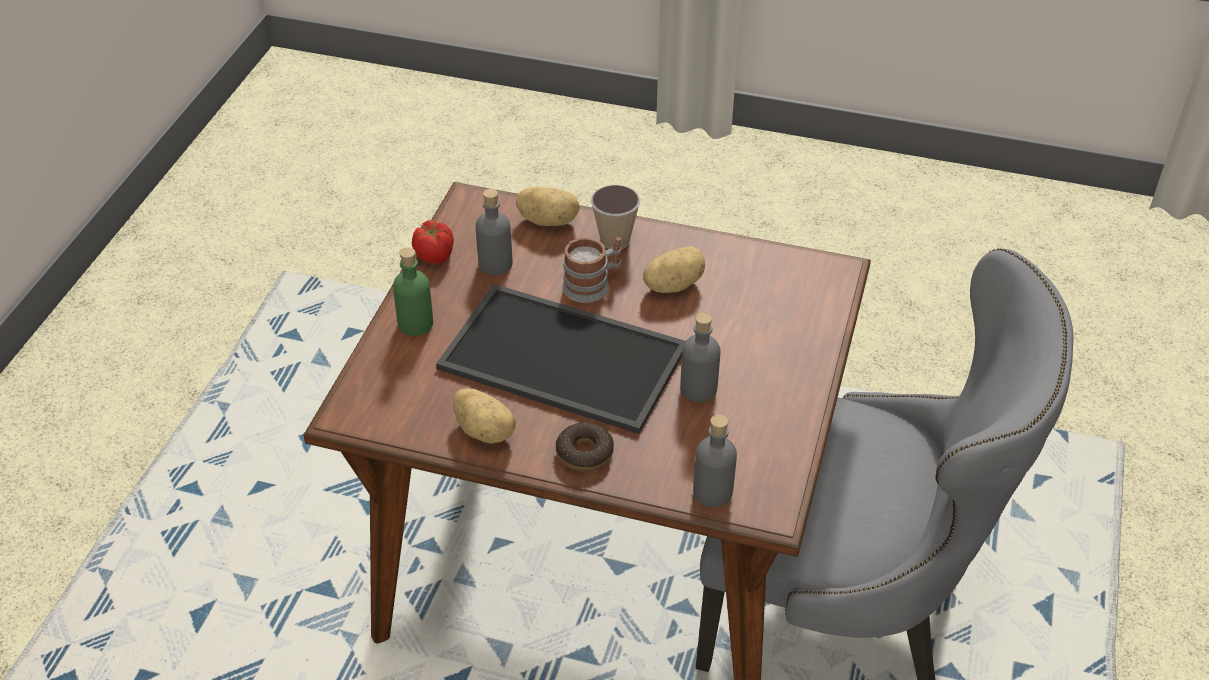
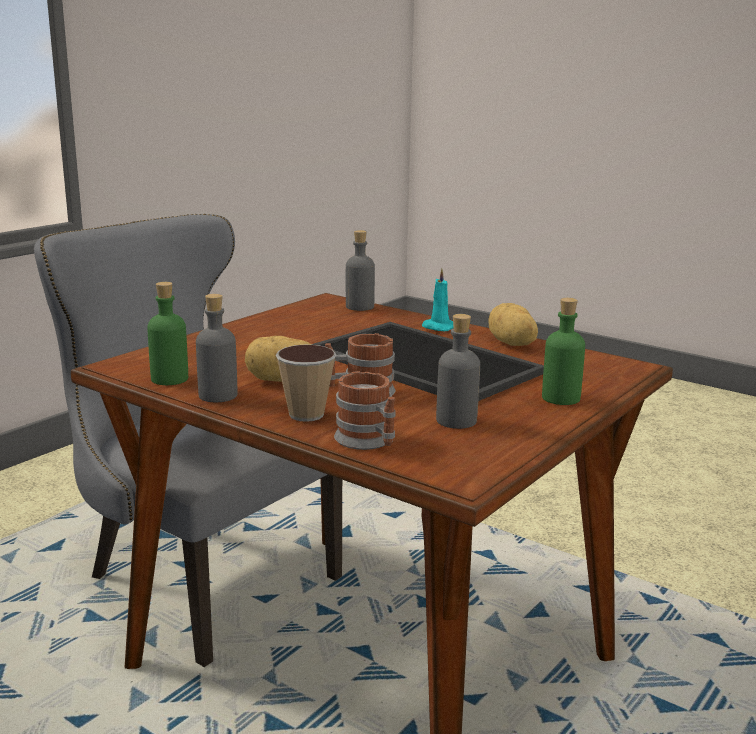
camera: 160 degrees left, 25 degrees down
tomato [412,220,454,264] -> none
potato [516,187,580,226] -> mug [334,371,396,450]
donut [556,422,614,472] -> turquoise candle [422,268,454,331]
grey bottle [680,312,720,402] -> grey bottle moved to [196,294,237,402]
none -> green bottle [147,282,188,385]

